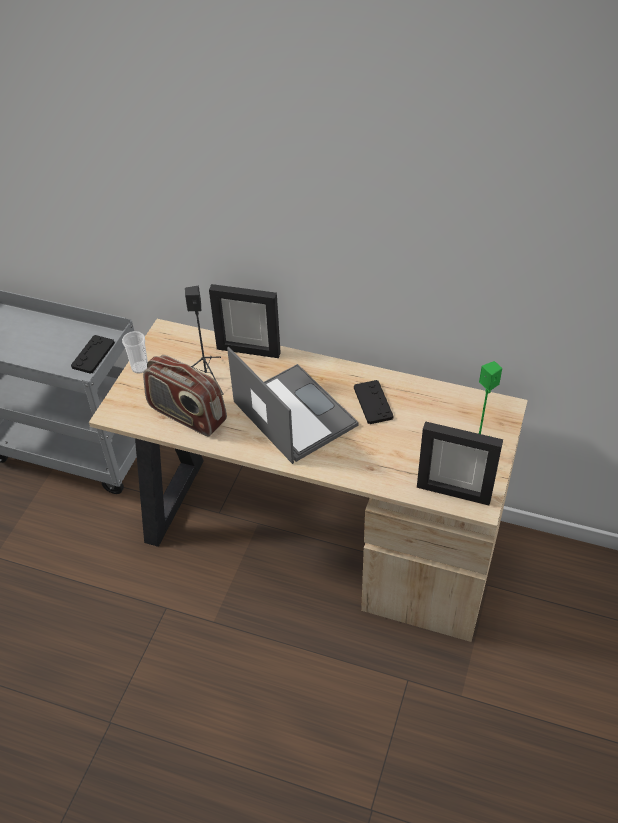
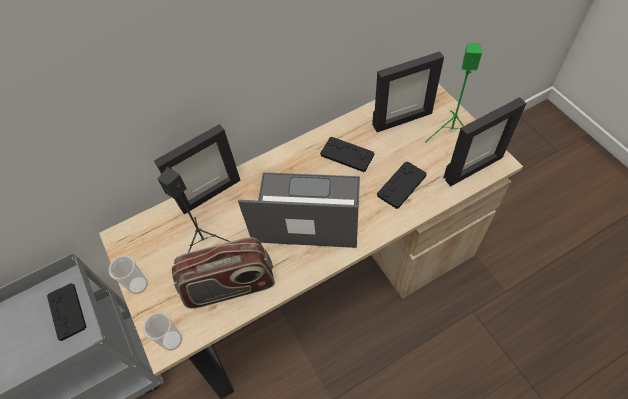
camera: 45 degrees left, 10 degrees up
none -> cup [143,312,182,351]
none -> picture frame [372,51,444,132]
none -> black game controller [377,161,427,209]

